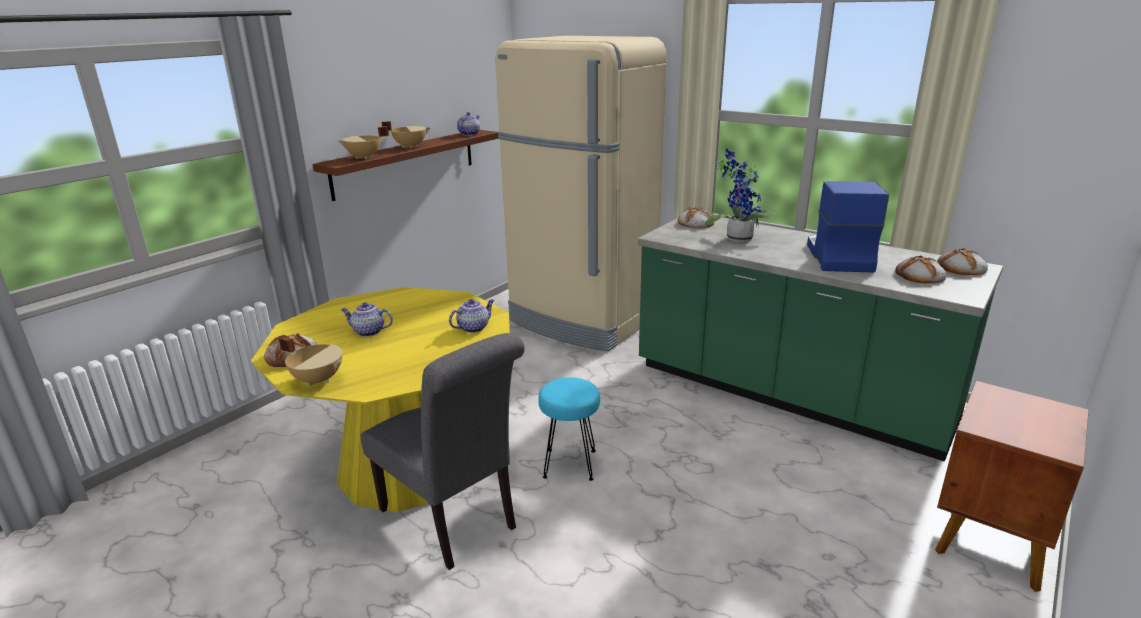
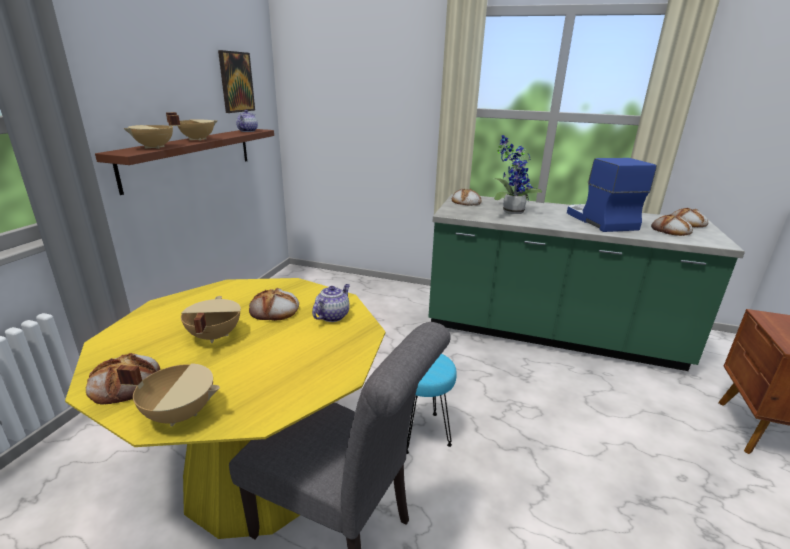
camera: 20 degrees left, 0 degrees up
teapot [341,302,393,337] -> beige cooking pot [181,296,241,343]
beige fridge [495,36,667,351] -> none
none -> picture [218,50,255,113]
none -> bread [249,288,299,321]

